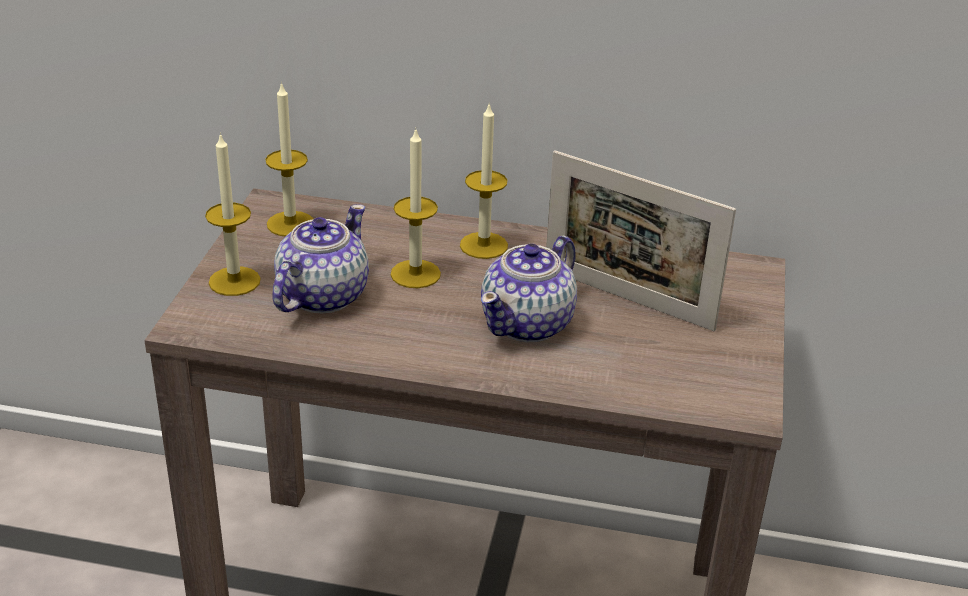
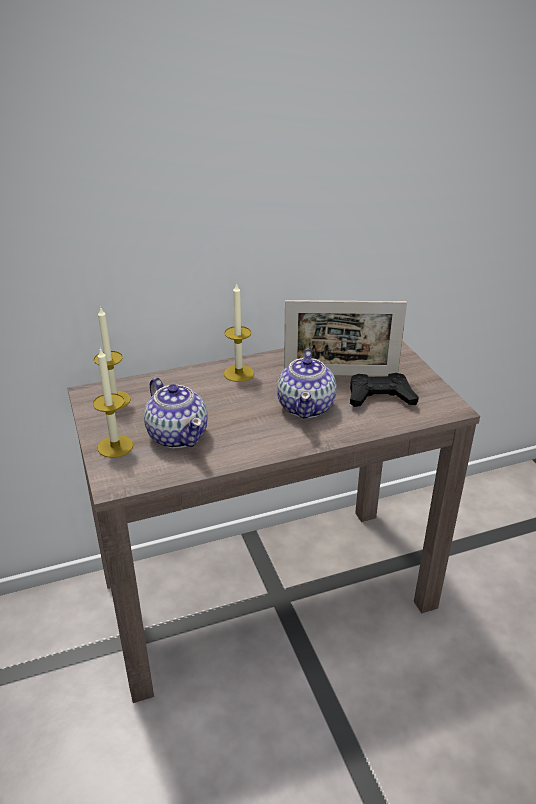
camera: 30 degrees left, 0 degrees up
teapot [273,204,369,314] -> teapot turned 150 degrees clockwise [144,378,207,448]
candle [391,129,441,288] -> none
none -> black game controller [350,373,419,407]

